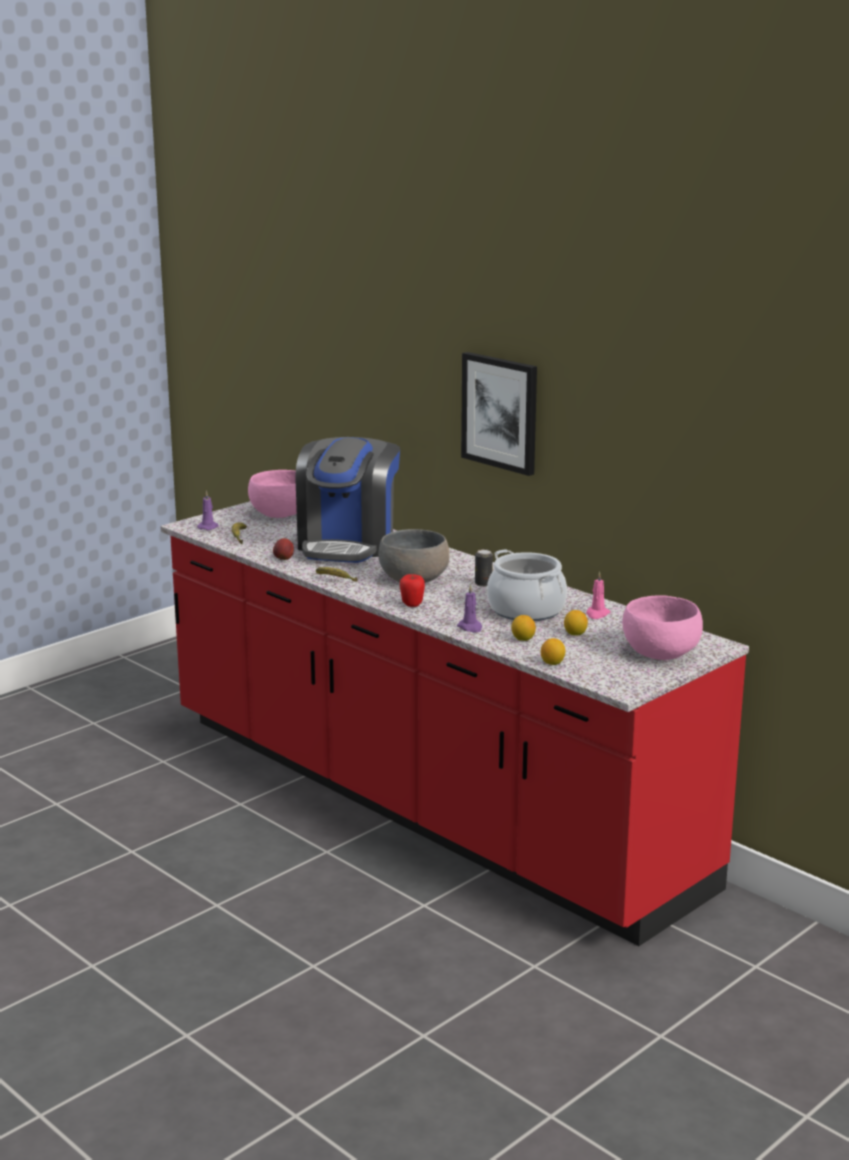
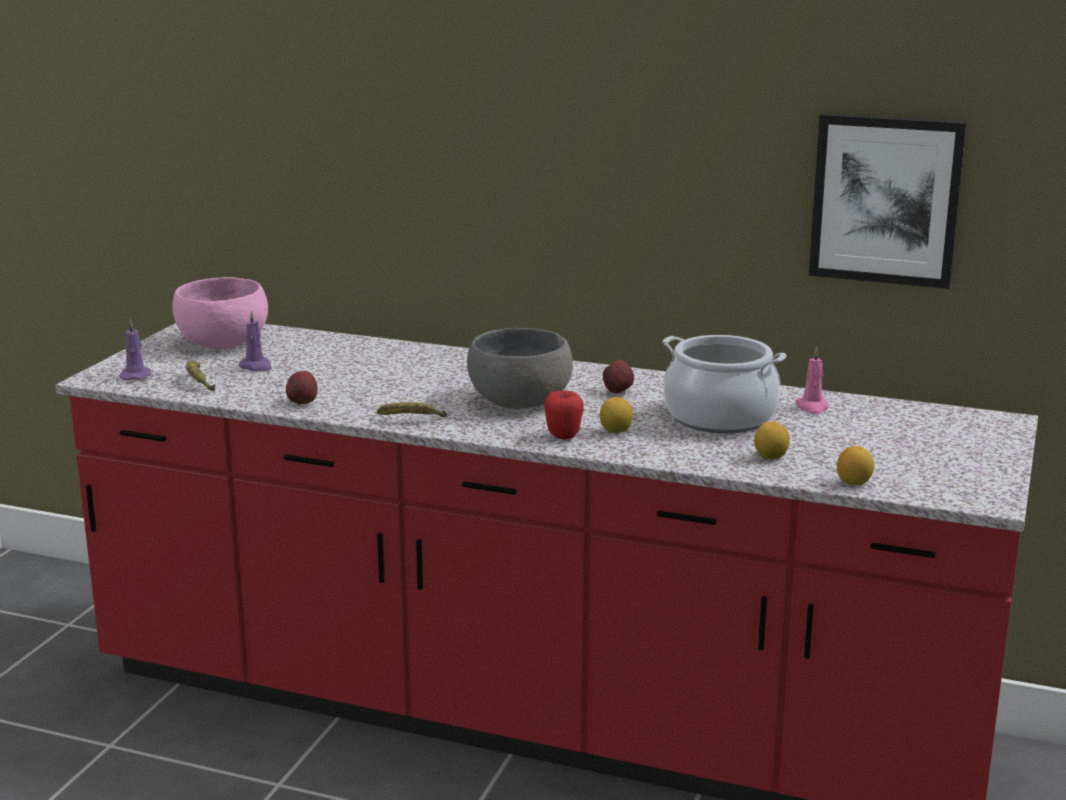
camera: 25 degrees left, 0 degrees up
coffee machine [296,437,400,563] -> none
purple candle [457,584,482,633] -> purple candle moved to [238,310,272,371]
picture [461,352,537,476] -> picture moved to [809,113,967,289]
can [475,549,493,587] -> apple [603,360,634,394]
lemon [564,610,588,636] -> lemon moved to [600,397,633,433]
pink bowl [622,595,703,660] -> none

